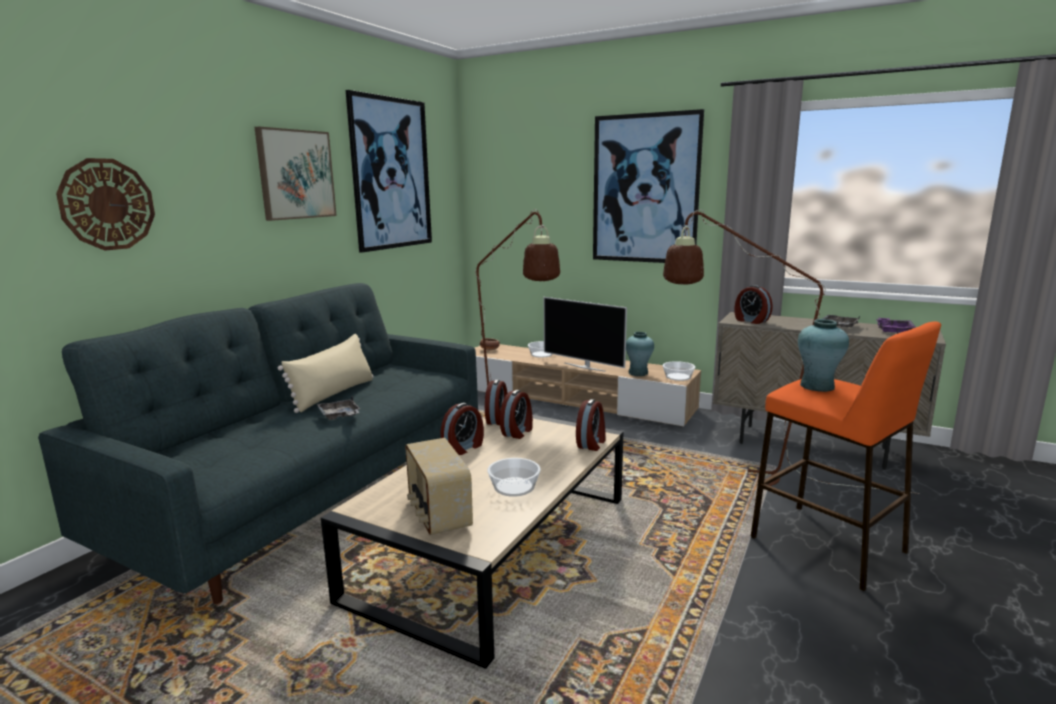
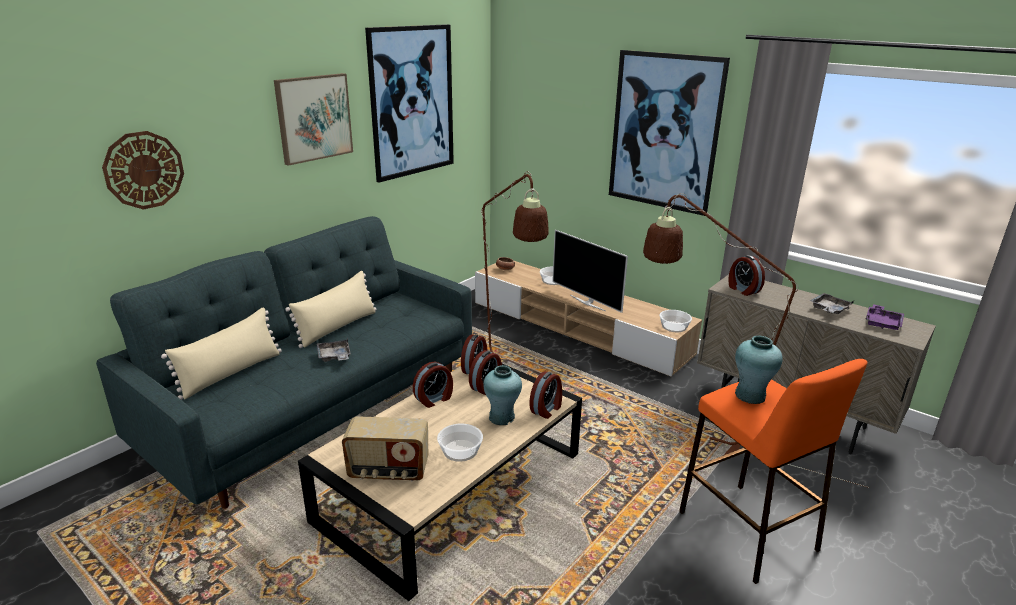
camera: 10 degrees right, 10 degrees up
radio [405,438,473,535] -> radio turned 75 degrees counterclockwise [342,416,428,481]
turquoise vase [626,332,654,376] -> turquoise vase moved to [483,365,522,425]
none -> beige pillow [161,308,282,400]

